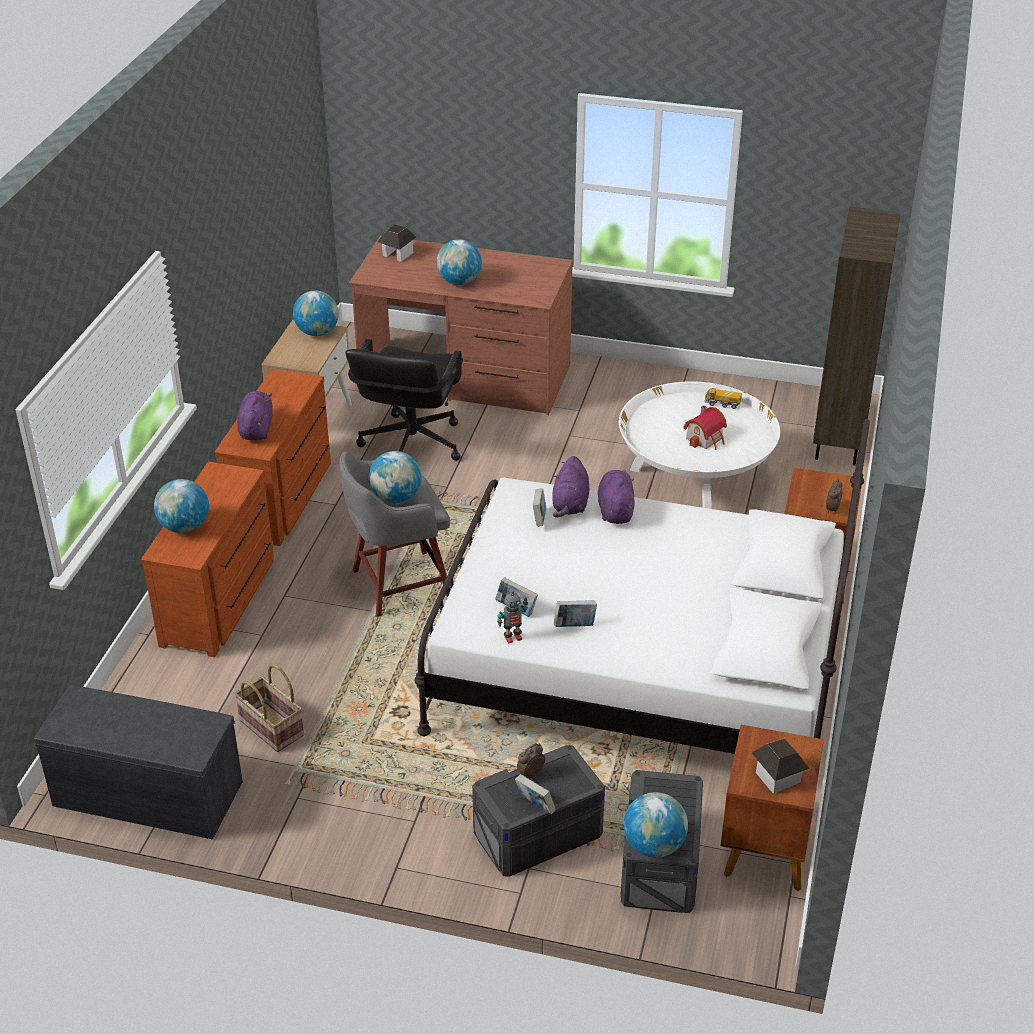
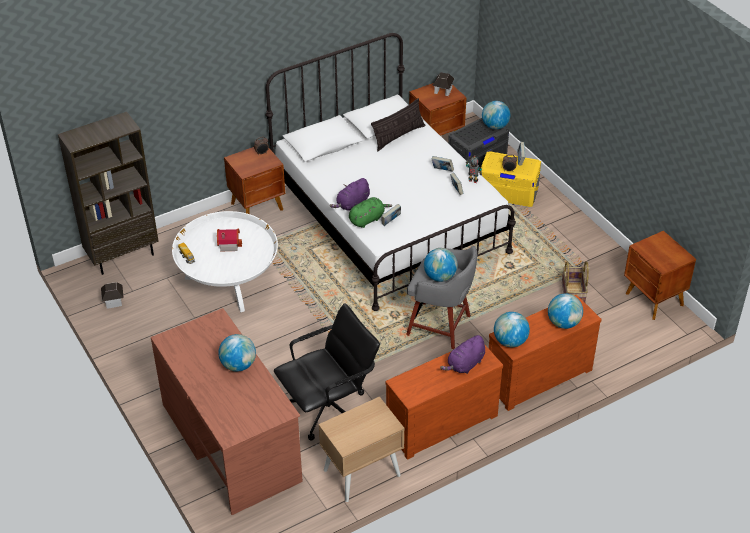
camera: 135 degrees left, 5 degrees up
grey bench [34,685,243,840] -> brown nightstand [624,231,696,320]
globe [293,290,339,336] -> globe moved to [494,312,530,347]
toy house [377,224,416,262] -> toy house moved to [101,282,124,309]
grey storage box [472,745,605,877] -> yellow storage box [481,151,541,207]
purple plush toy [552,456,589,517] -> green plush toy [349,197,392,228]
none -> pillow [371,98,426,151]

